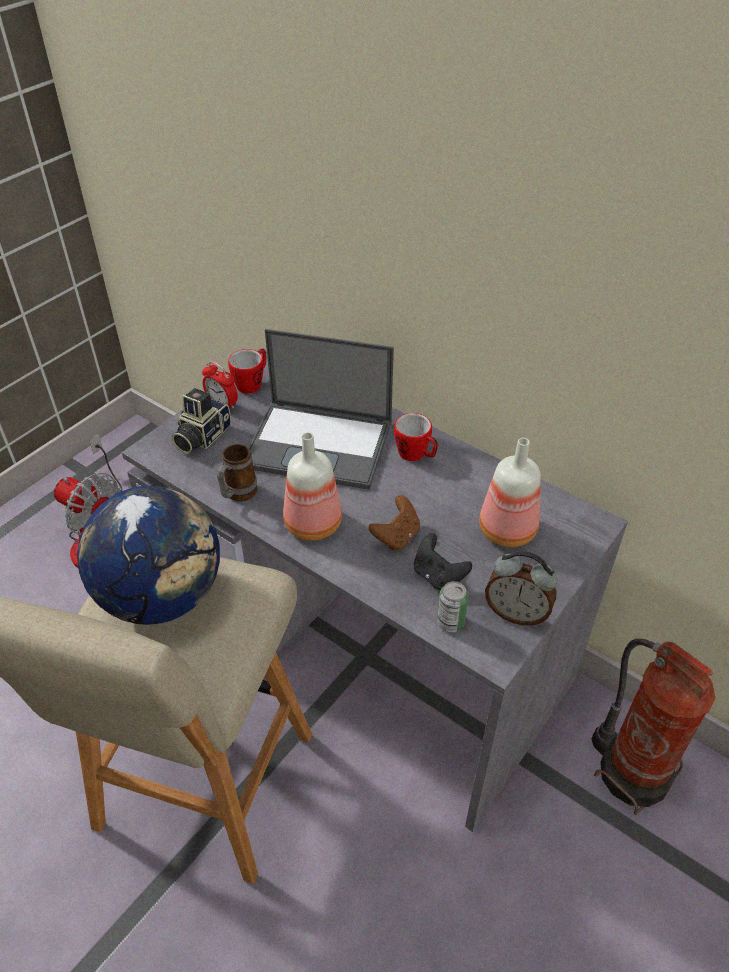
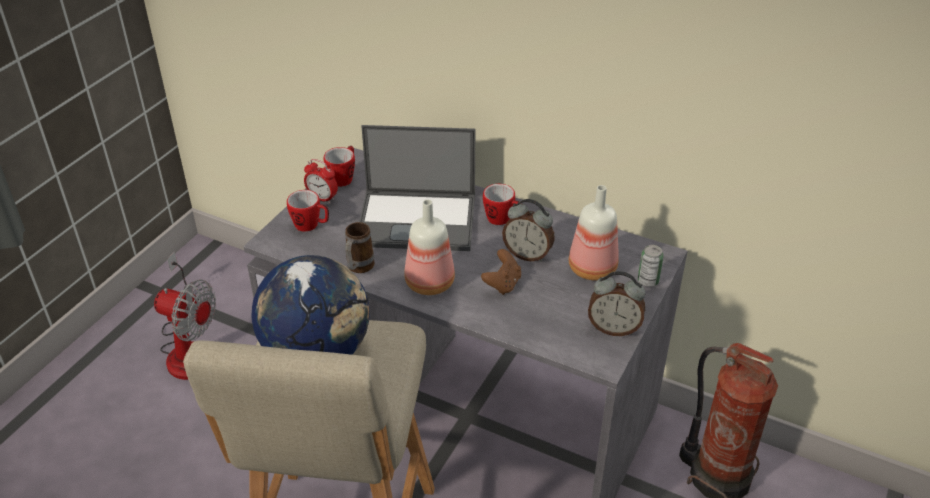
camera: 10 degrees left, 5 degrees down
camera [172,388,231,453] -> mug [287,190,329,232]
black game controller [414,533,472,591] -> none
can [437,581,468,632] -> can moved to [638,245,664,287]
none -> alarm clock [502,199,555,262]

